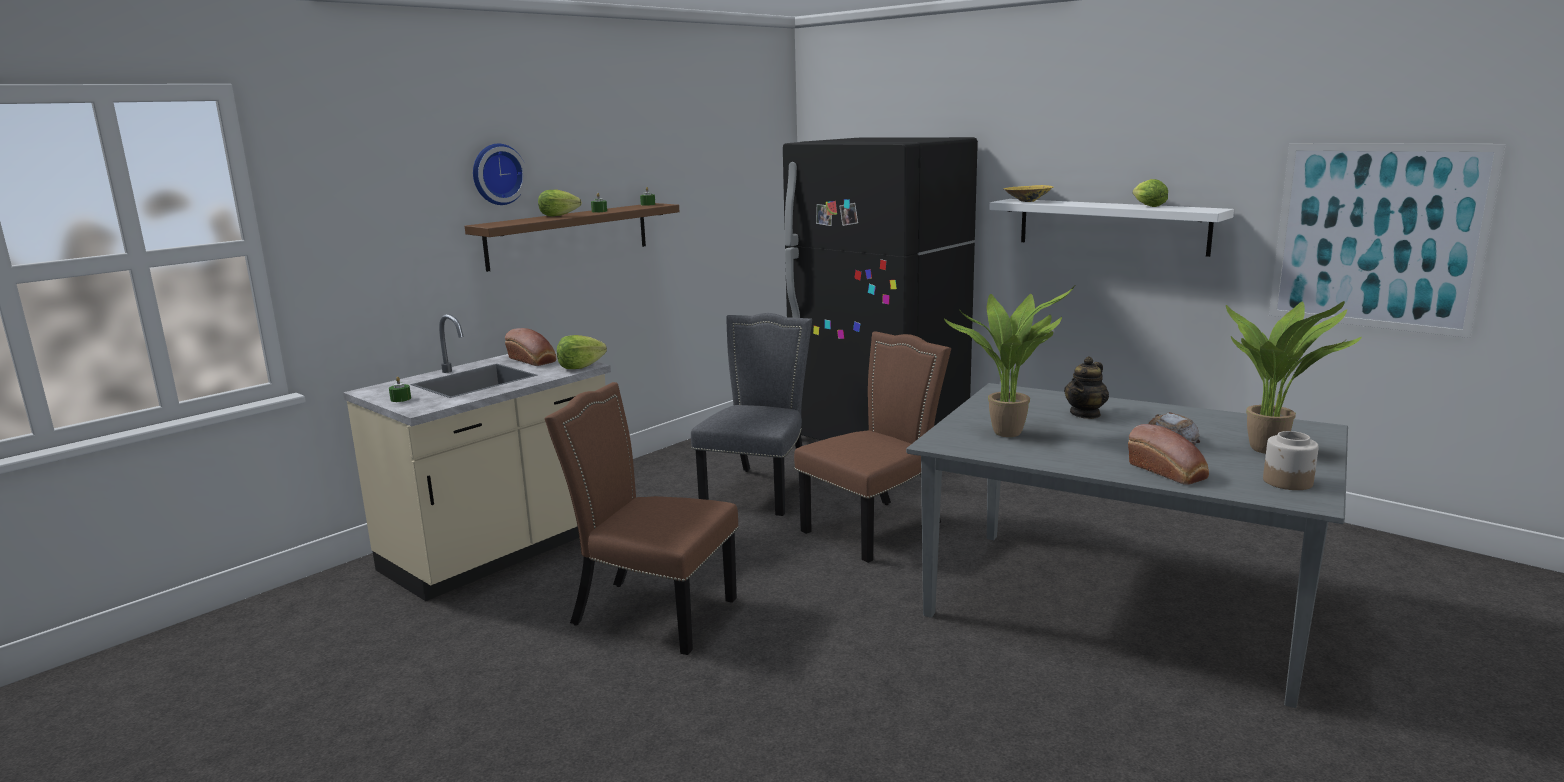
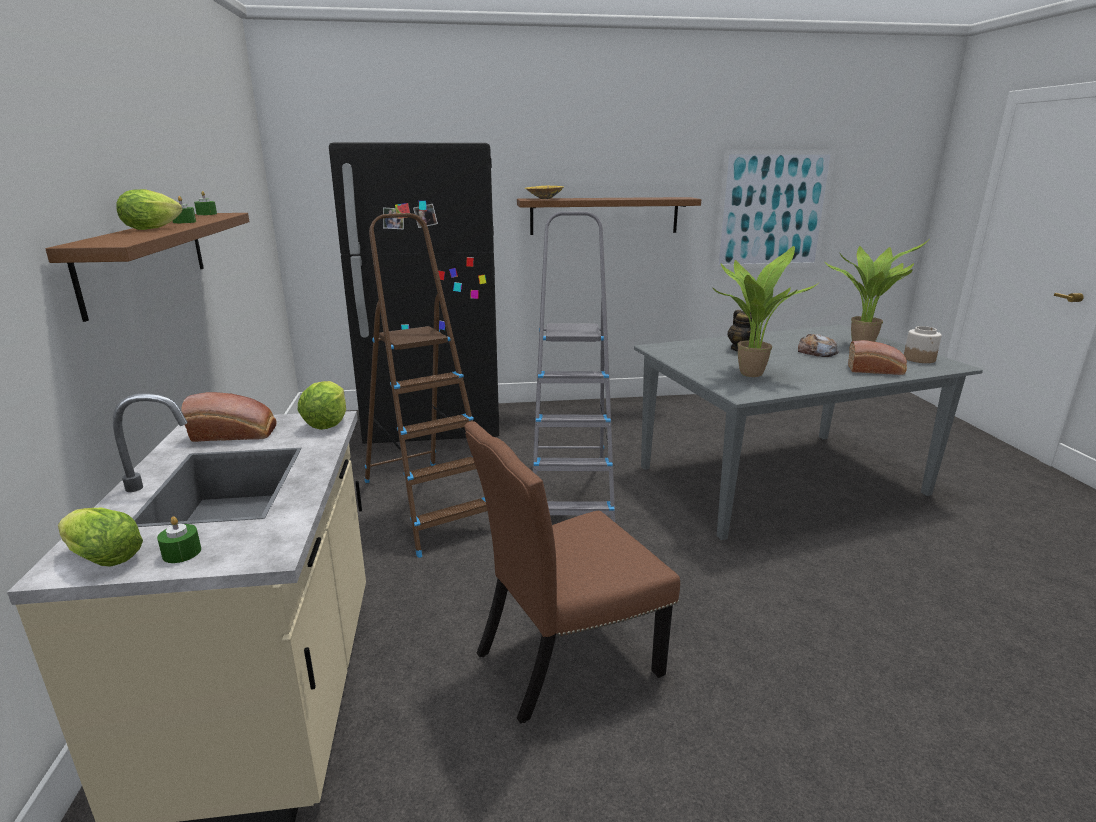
camera: 50 degrees left, 5 degrees up
wall clock [473,144,527,205] -> none
grey chair [691,313,812,516] -> brown step ladder [365,213,487,558]
brown chair [794,331,951,563] -> grey step ladder [533,211,615,522]
white shelf [989,199,1234,257] -> brown shelf [517,197,701,235]
lettuce [1133,179,1168,207] -> lettuce moved to [58,507,143,567]

